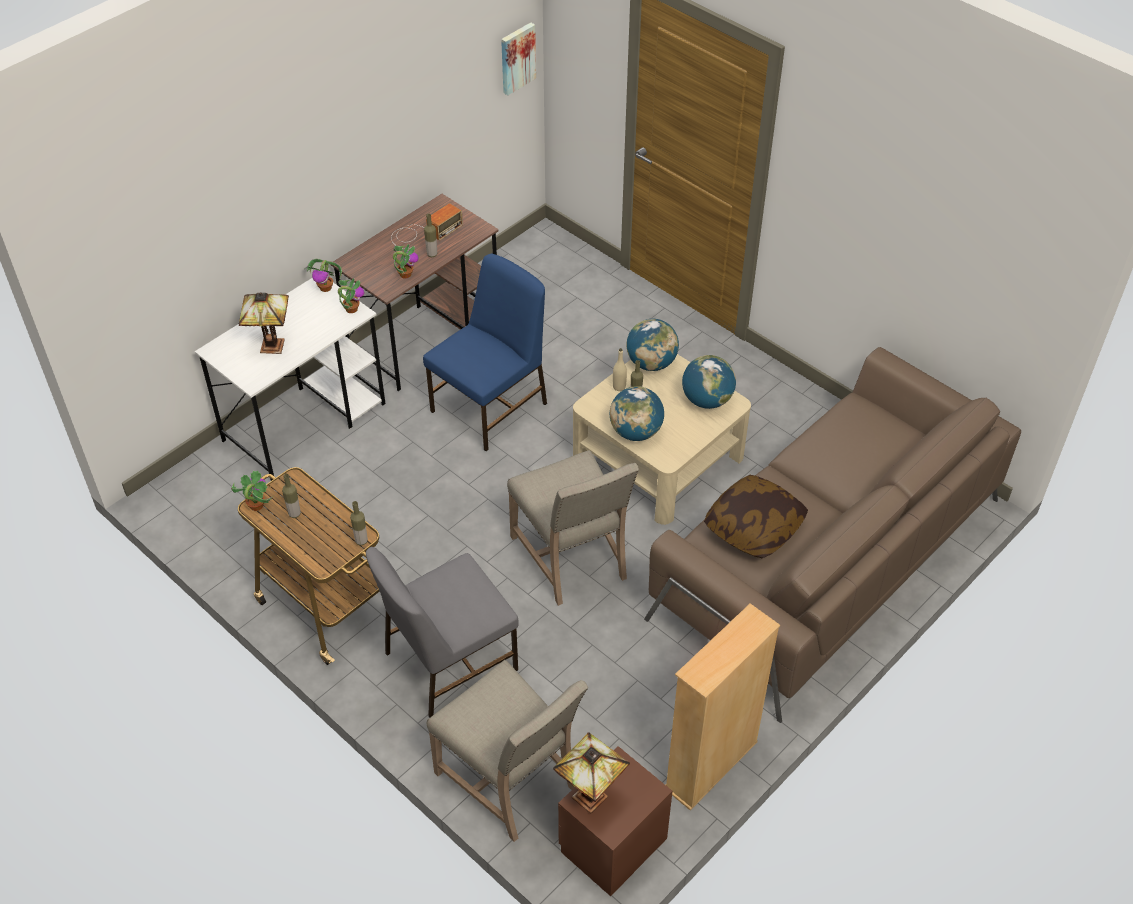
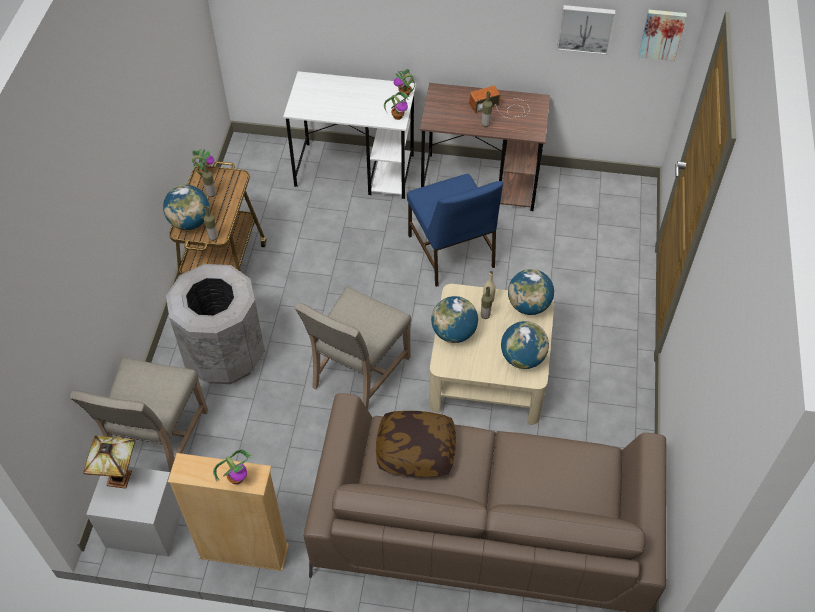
camera: 55 degrees right, 5 degrees up
table lamp [239,292,289,354] -> none
grey chair [366,547,519,718] -> grey trash can [166,264,265,384]
radio [391,203,463,249] -> radio turned 150 degrees clockwise [469,86,530,118]
potted plant [393,245,419,278] -> potted plant moved to [213,449,252,485]
blue chair [423,254,547,451] -> blue chair turned 60 degrees clockwise [407,174,503,287]
brown nightstand [558,746,672,896] -> grey nightstand [86,466,182,557]
none -> globe [163,185,209,230]
none -> picture [557,5,615,55]

